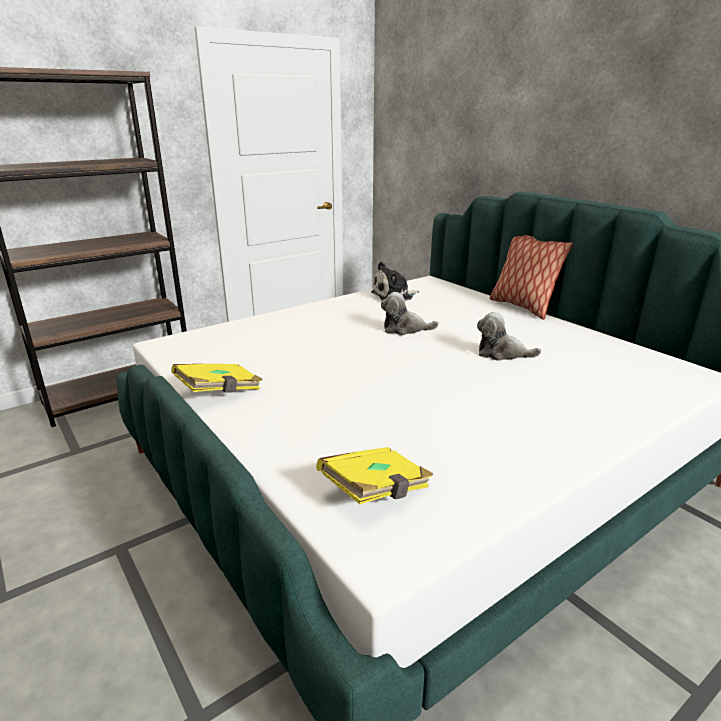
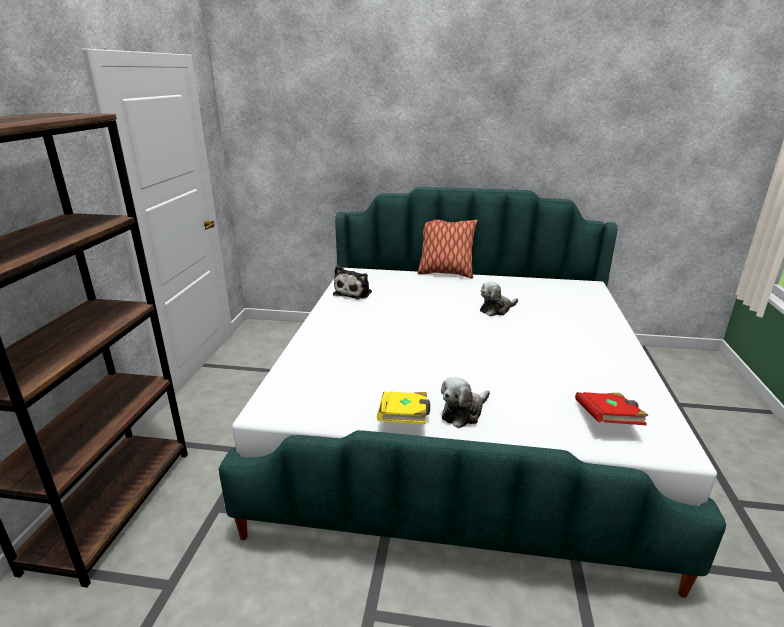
camera: 45 degrees left, 0 degrees up
yellow book [316,447,433,504] -> red book [575,392,648,425]
plush toy [381,292,439,335] -> plush toy moved to [441,377,490,428]

